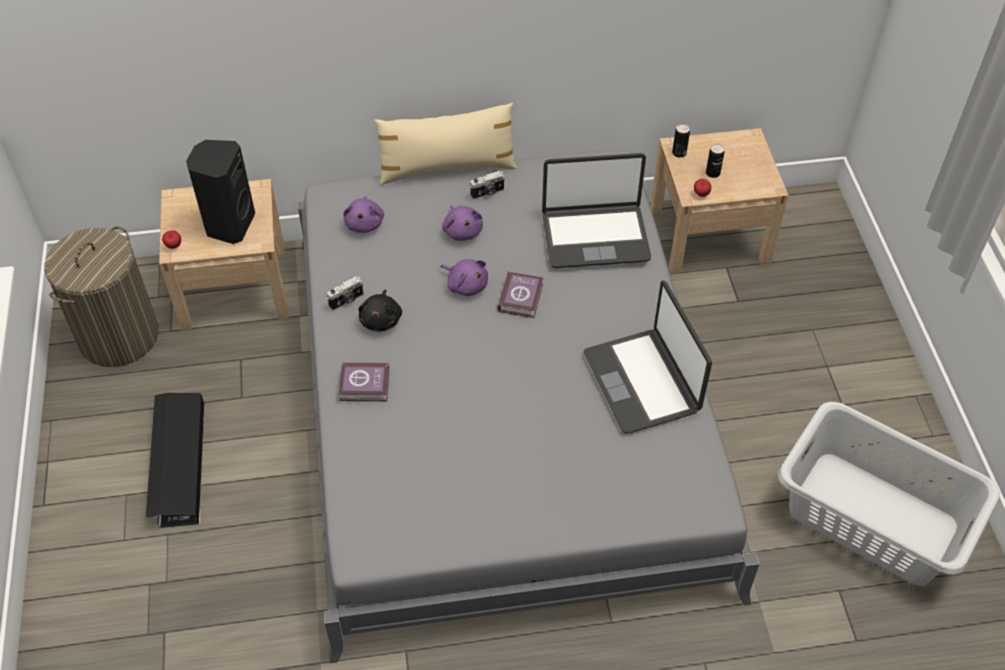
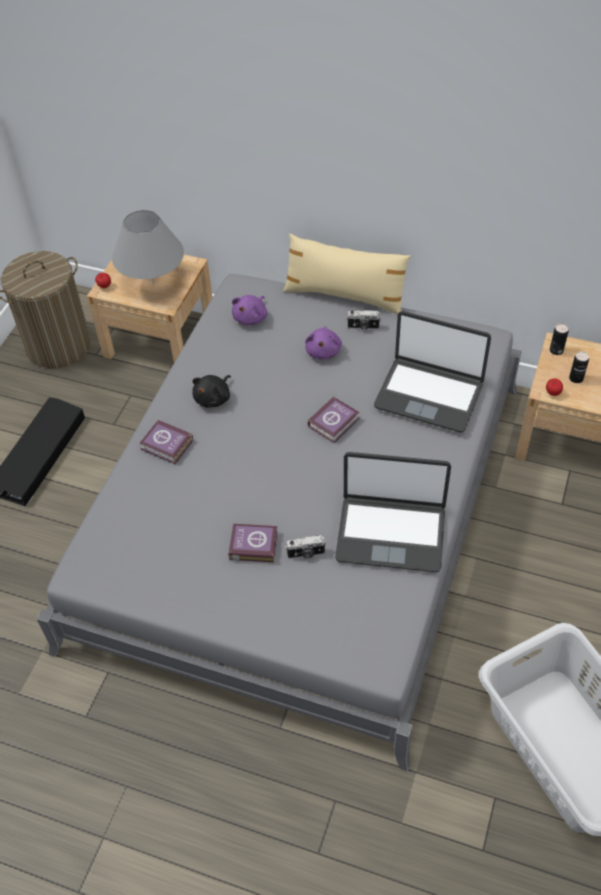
camera: 30 degrees right, 0 degrees up
black speaker [186,140,255,244] -> grey table lamp [112,210,184,285]
camera [327,276,363,311] -> camera moved to [285,535,326,559]
purple plush toy [441,259,488,296] -> none
laptop [584,281,712,434] -> laptop turned 90 degrees counterclockwise [335,452,451,572]
none -> book [228,524,278,562]

